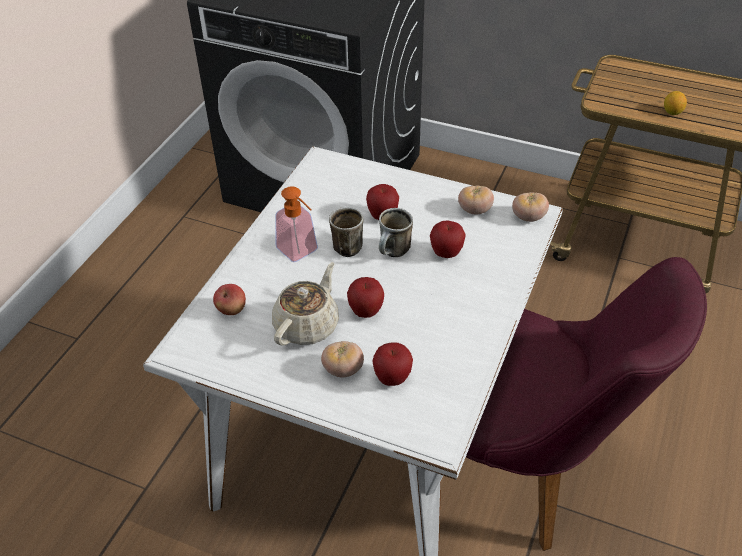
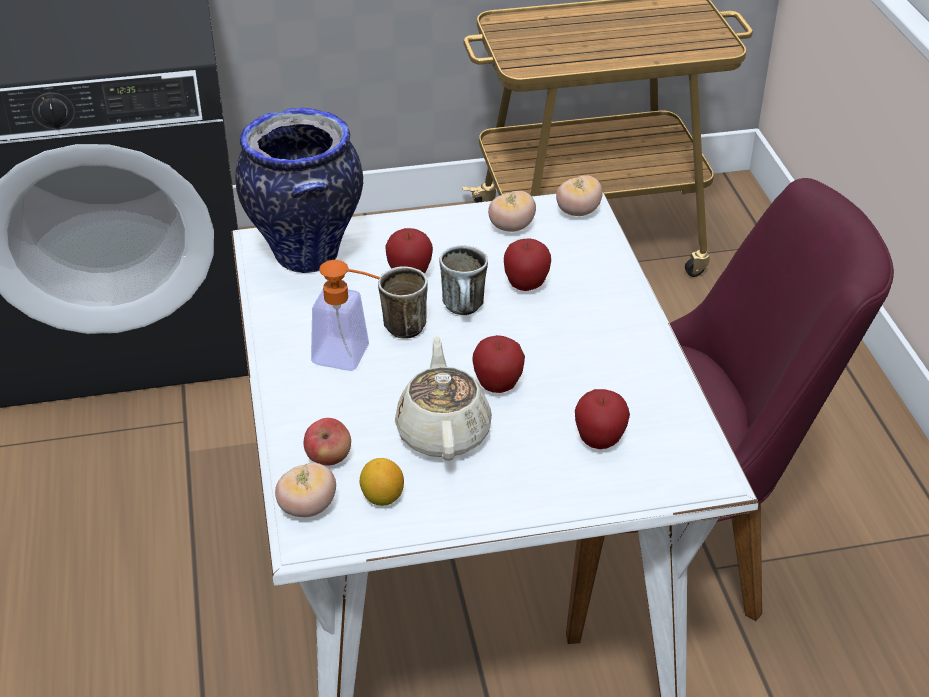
camera: 35 degrees left, 5 degrees down
tomato [321,341,364,377] -> tomato moved to [275,463,336,517]
lemon [664,91,687,115] -> lemon moved to [360,458,404,506]
none -> vase [235,108,363,273]

